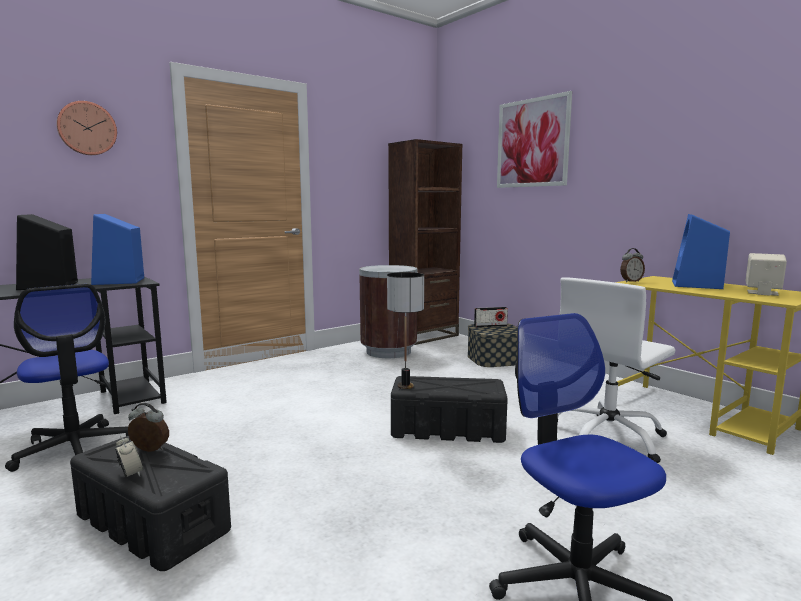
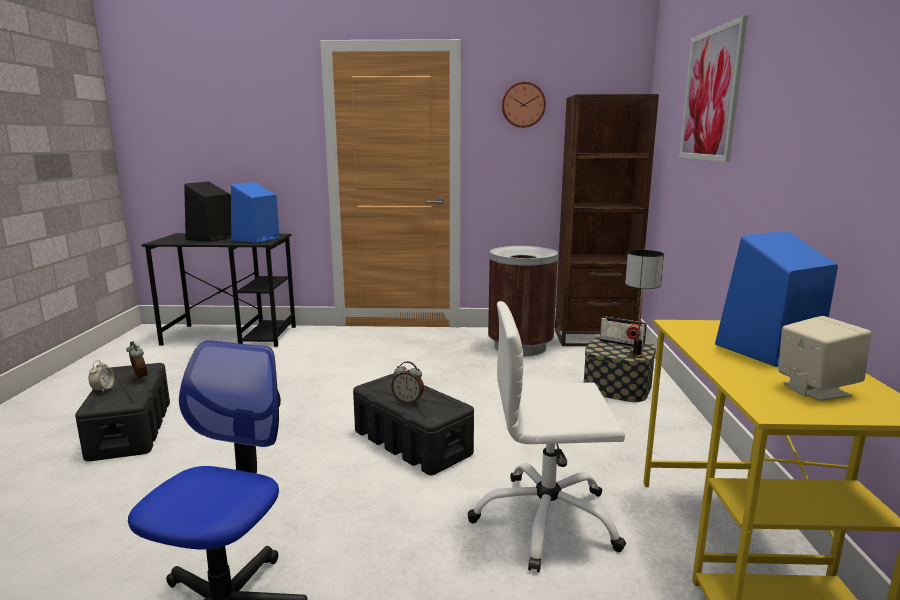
camera: 40 degrees right, 5 degrees up
office chair [5,284,129,472] -> none
wall clock [56,101,117,155] -> wall clock moved to [502,82,546,128]
table lamp [387,272,424,389] -> table lamp moved to [625,250,664,358]
alarm clock [620,248,645,282] -> alarm clock moved to [391,361,424,404]

